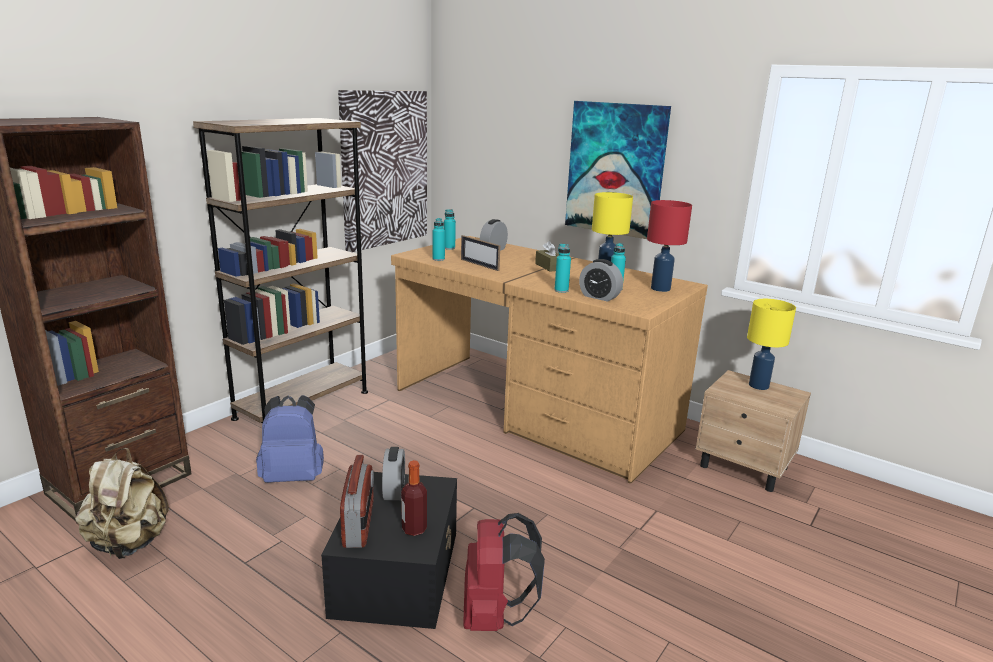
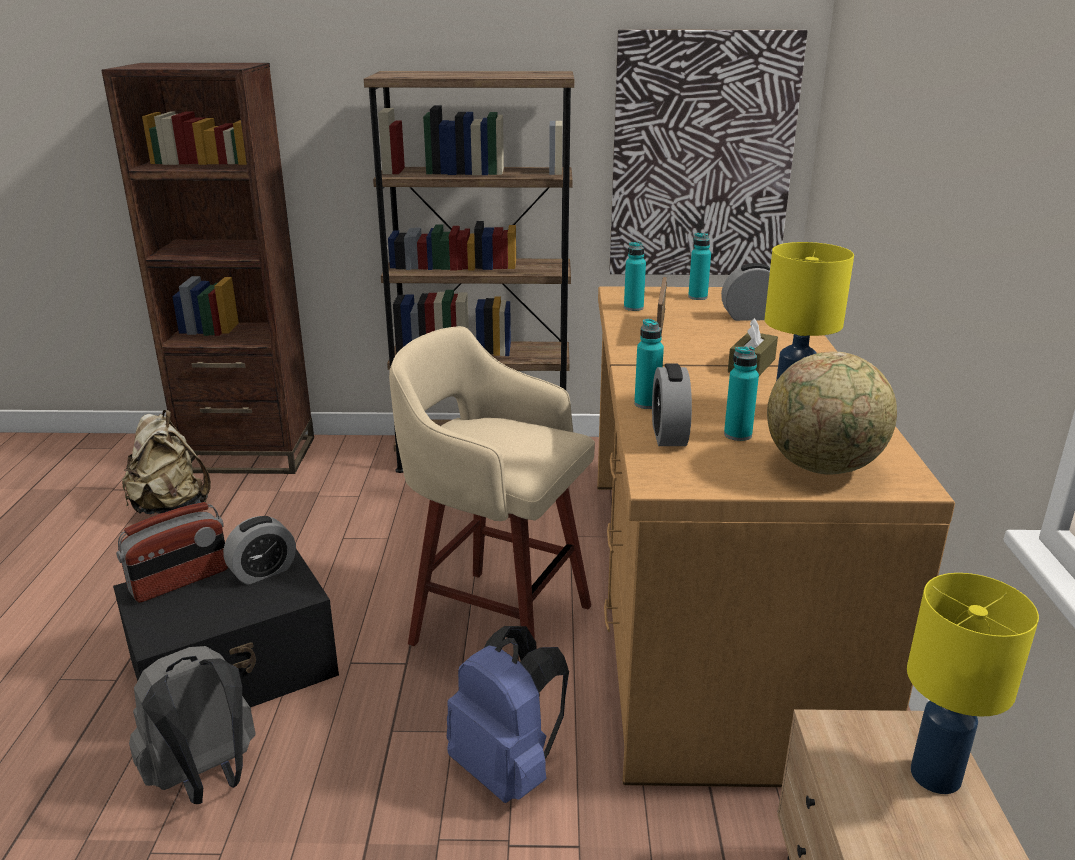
camera: 55 degrees right, 5 degrees up
blue backpack [256,395,324,483] -> blue backpack moved to [447,626,569,803]
bottle [401,460,427,536] -> none
red backpack [464,513,545,631] -> grey backpack [129,646,256,804]
picture [565,101,671,239] -> none
red table lamp [647,200,692,292] -> globe [767,351,897,474]
none -> beige stool [389,326,595,646]

